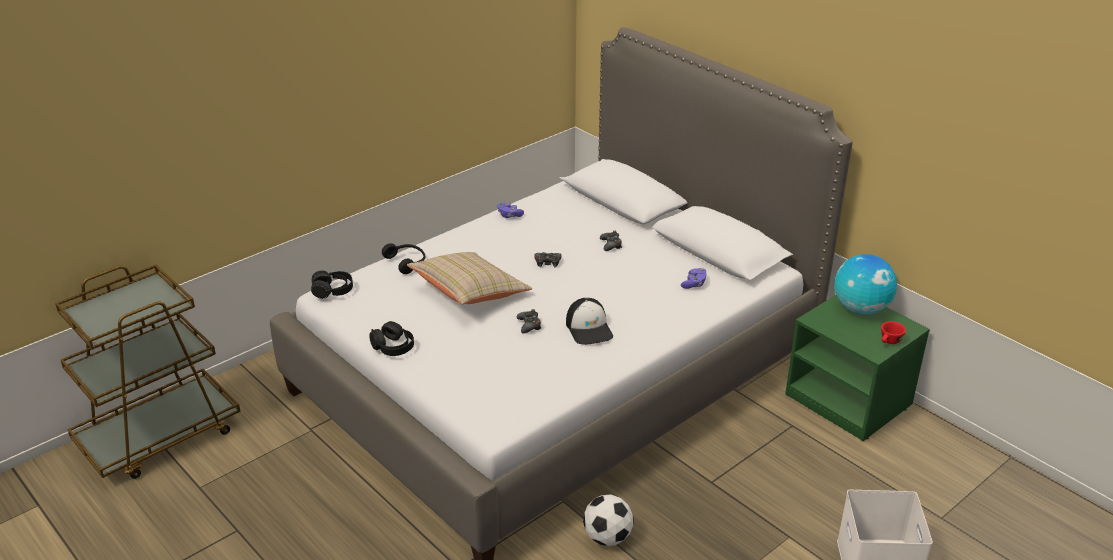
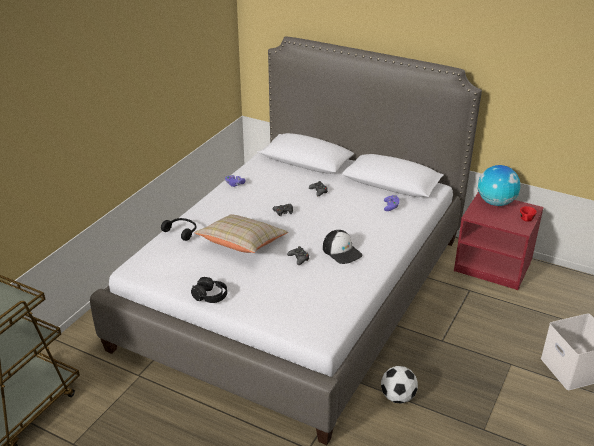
camera: 20 degrees left, 0 degrees up
black headphones [311,271,353,299] -> none
green nightstand [785,295,930,441] -> red nightstand [454,192,544,290]

